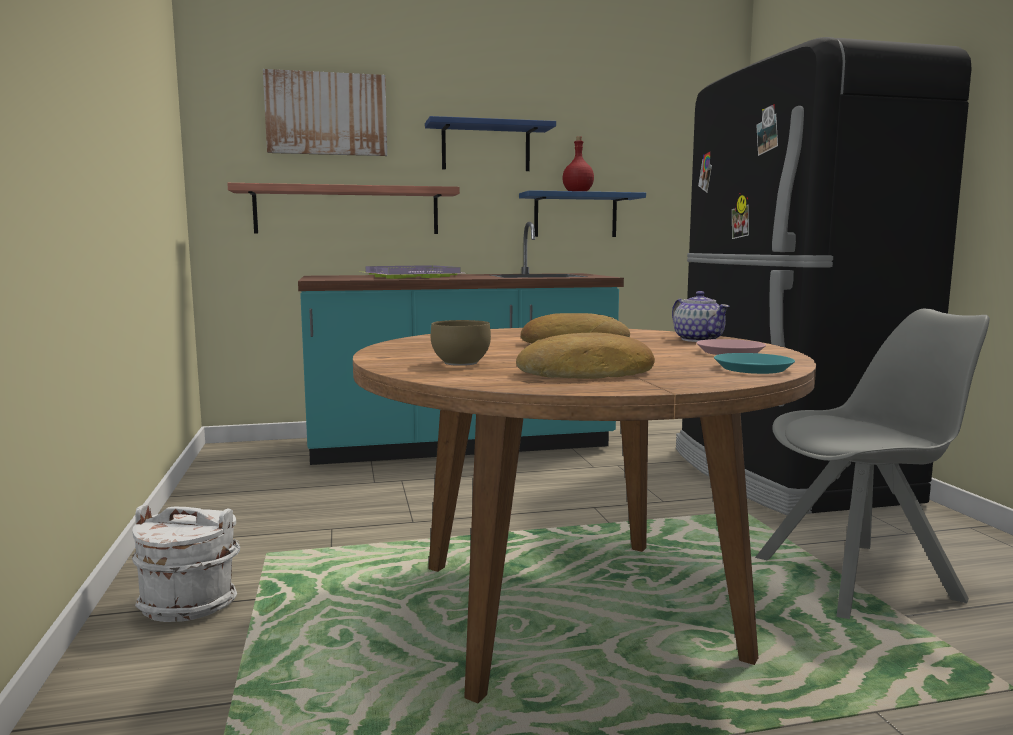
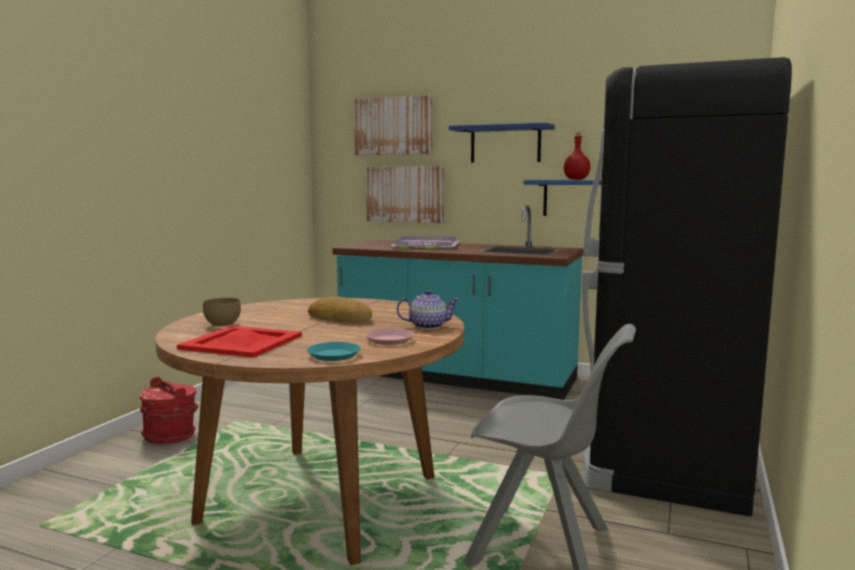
camera: 35 degrees right, 0 degrees up
white bucket [132,505,240,622] -> red bucket [139,377,198,444]
shelf [227,183,460,234] -> picture [366,166,444,223]
bread [516,333,655,379] -> red tray [177,326,302,358]
teapot [672,291,730,342] -> teapot turned 105 degrees counterclockwise [397,290,459,329]

